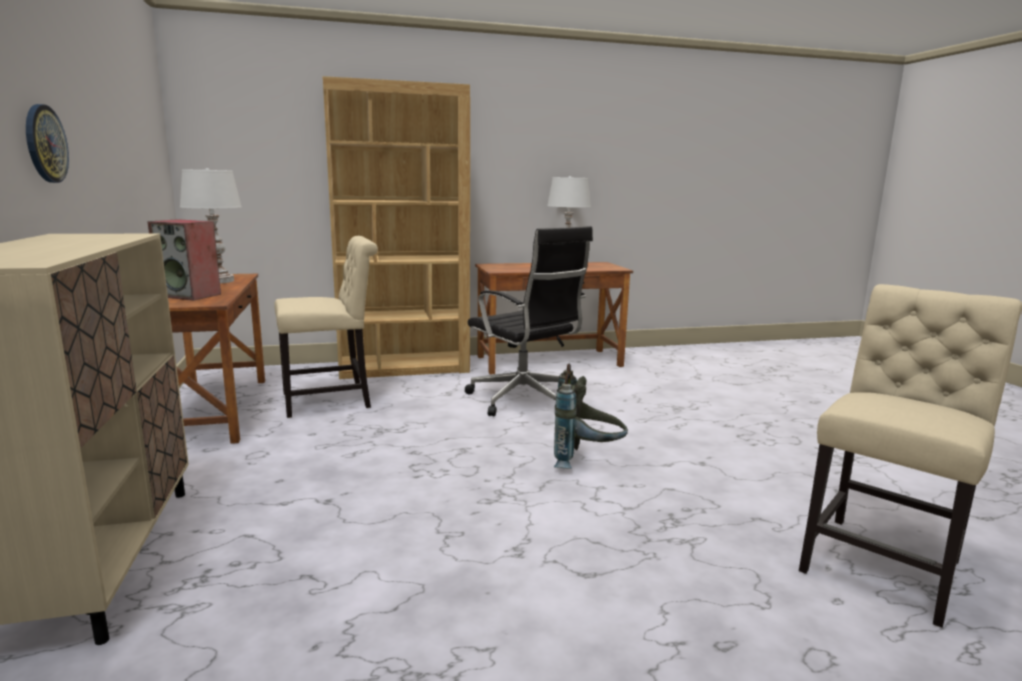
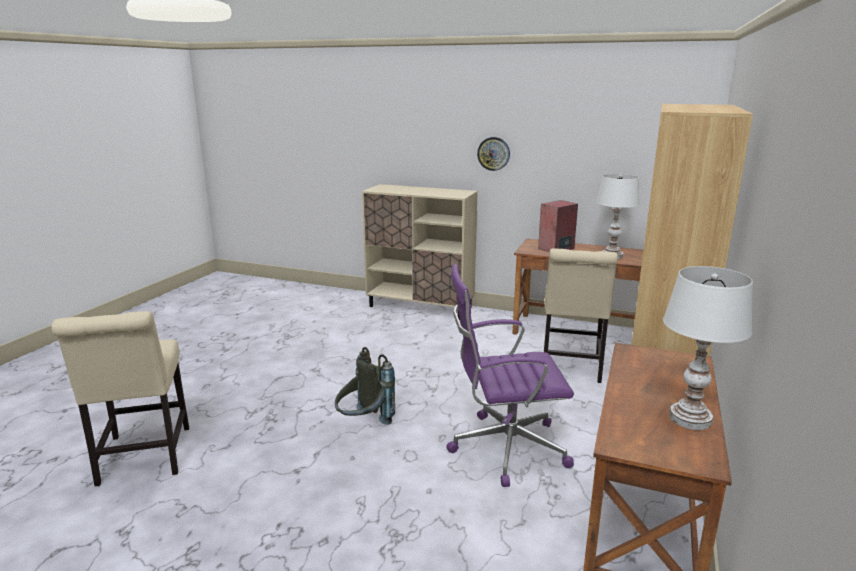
camera: 125 degrees right, 5 degrees up
black office chair [465,226,593,416] -> purple office chair [446,264,574,487]

